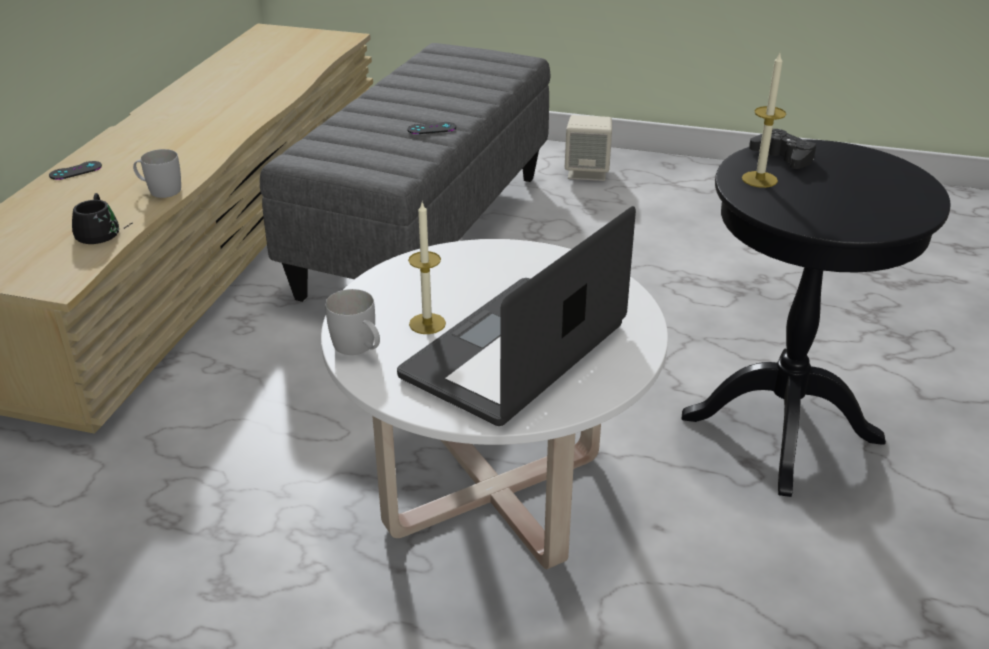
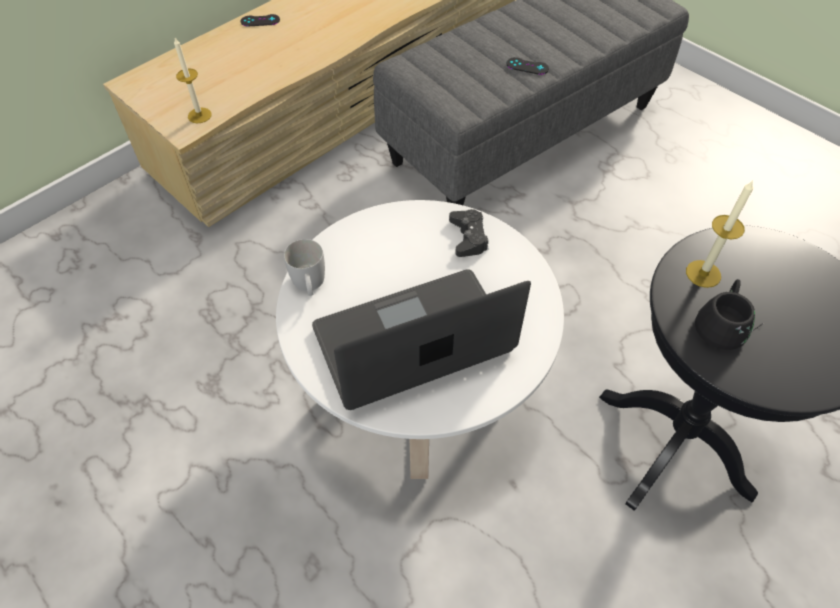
camera: 30 degrees right, 20 degrees up
black mug [72,193,133,244] -> black mug moved to [695,279,762,350]
white mug [133,149,181,198] -> none
candle [408,202,446,334] -> candle moved to [174,38,212,124]
beige speaker [565,115,612,181] -> none
black game controller [749,129,816,169] -> black game controller moved to [449,209,489,257]

